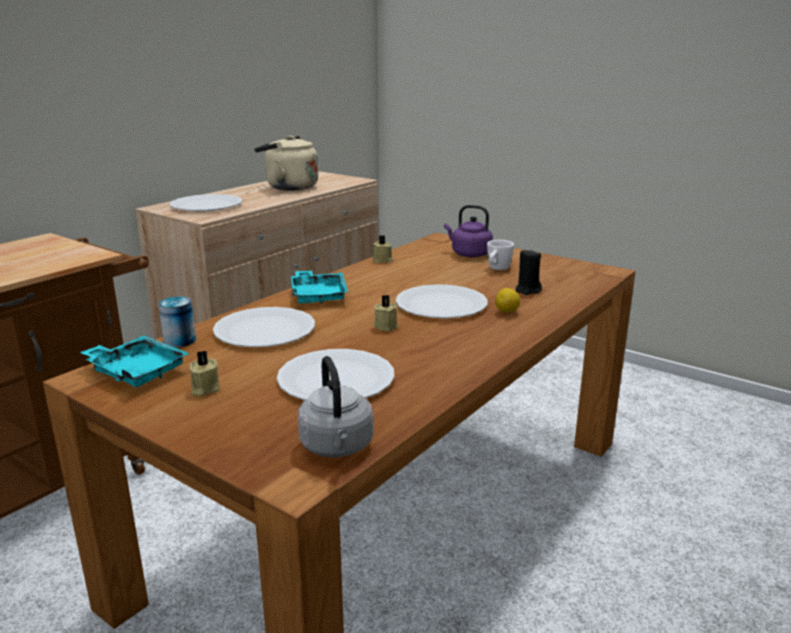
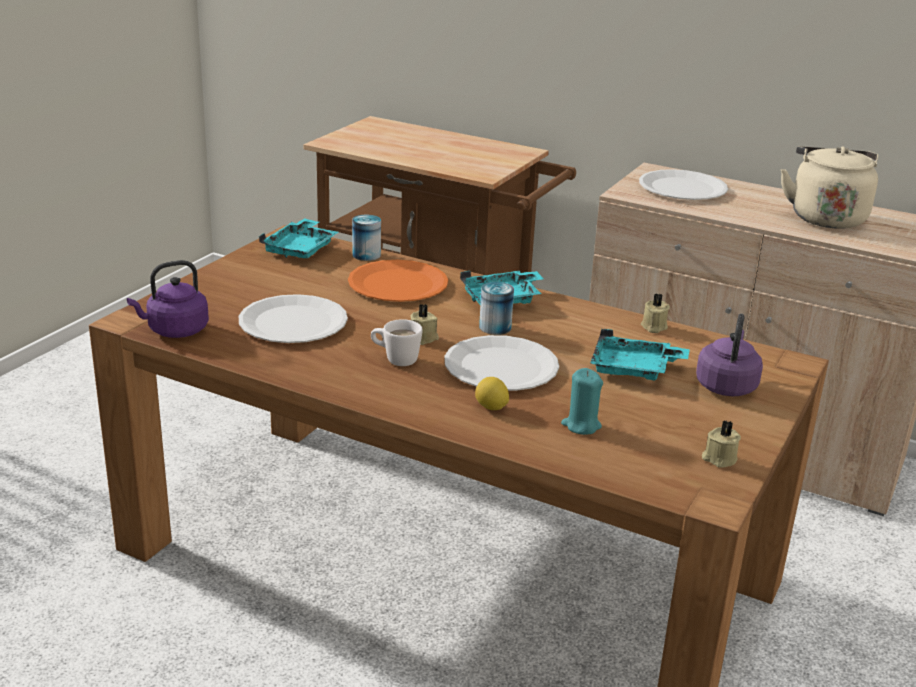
camera: 80 degrees right, 5 degrees up
beige candle [190,351,219,396] -> beige candle moved to [702,420,741,468]
white plate [213,307,315,347] -> orange plate [348,260,448,302]
grey kettle [298,356,374,458] -> purple kettle [127,260,209,338]
white mug [487,240,514,270] -> white mug moved to [371,319,423,366]
black candle [516,249,542,295] -> turquoise candle [561,368,603,435]
none -> can [479,282,514,335]
none -> turquoise tray [590,329,690,381]

